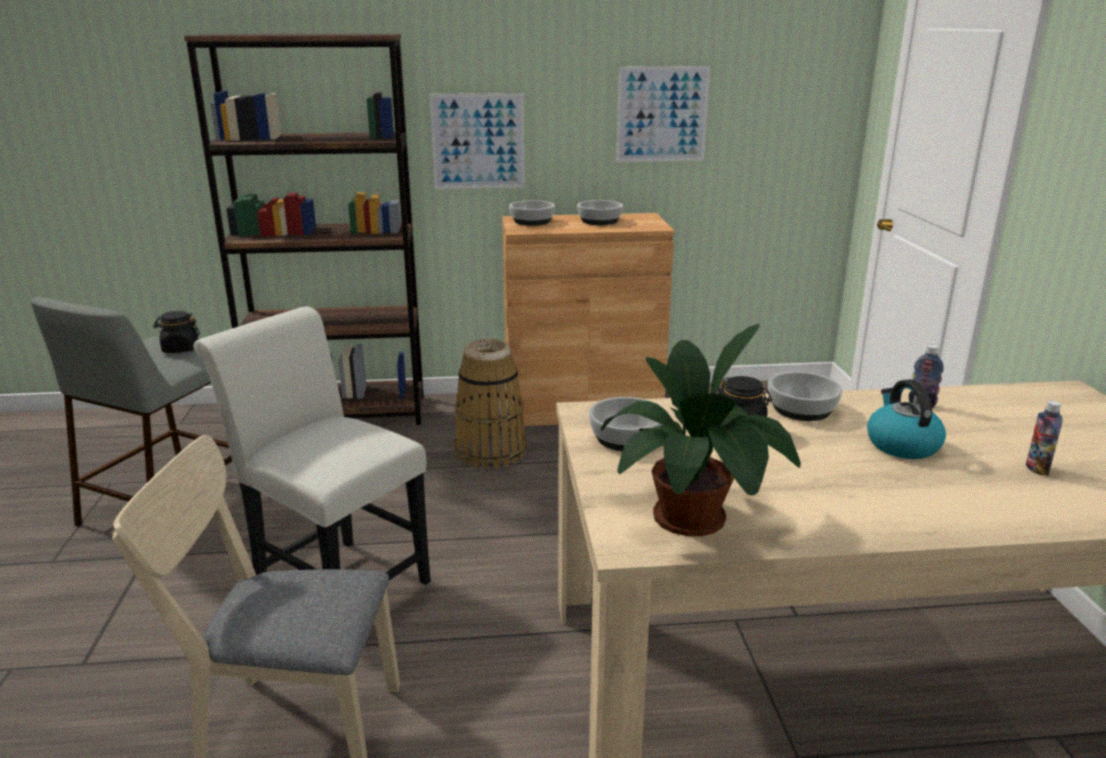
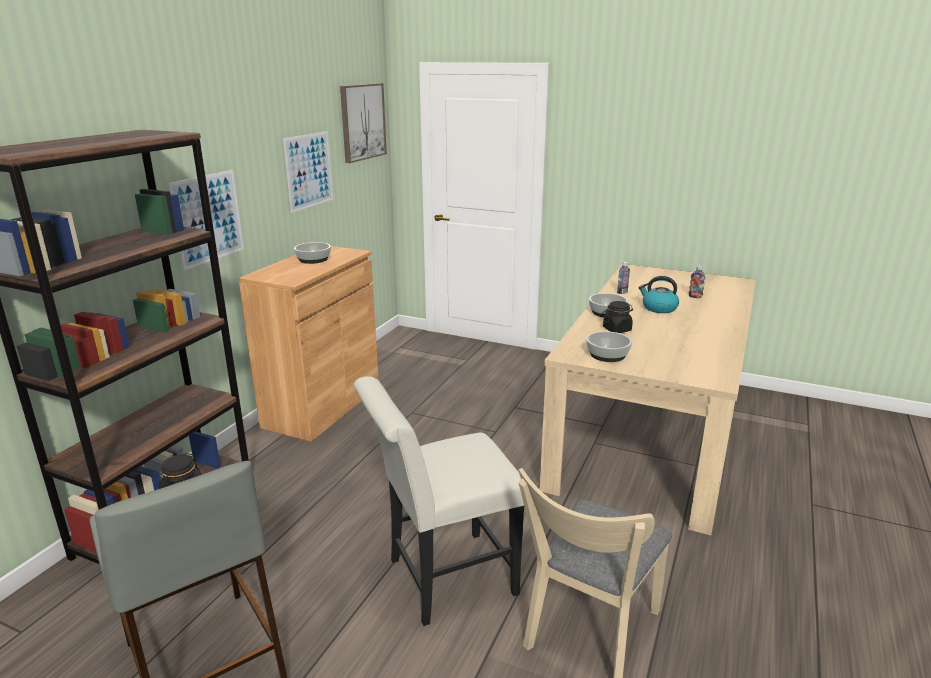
camera: 60 degrees left, 0 degrees up
basket [455,339,527,469] -> none
bowl [509,200,555,226] -> none
potted plant [601,324,801,536] -> none
none -> picture [340,83,387,163]

